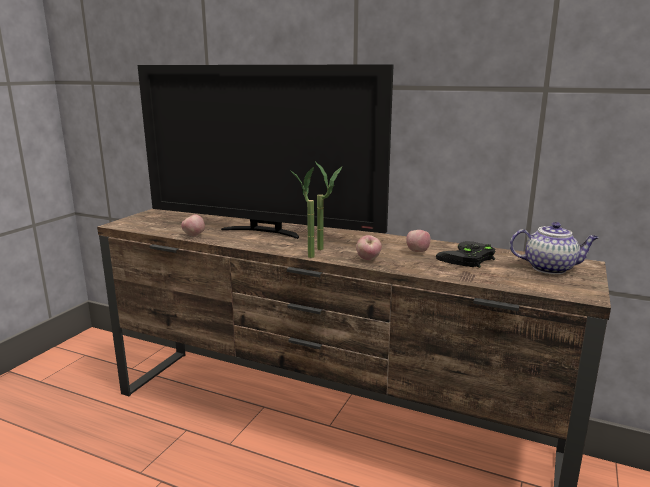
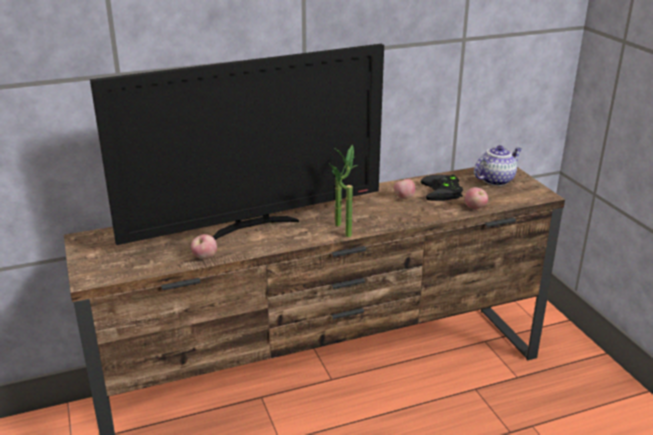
camera: 45 degrees left, 10 degrees up
apple [356,235,382,260] -> apple moved to [465,187,488,209]

